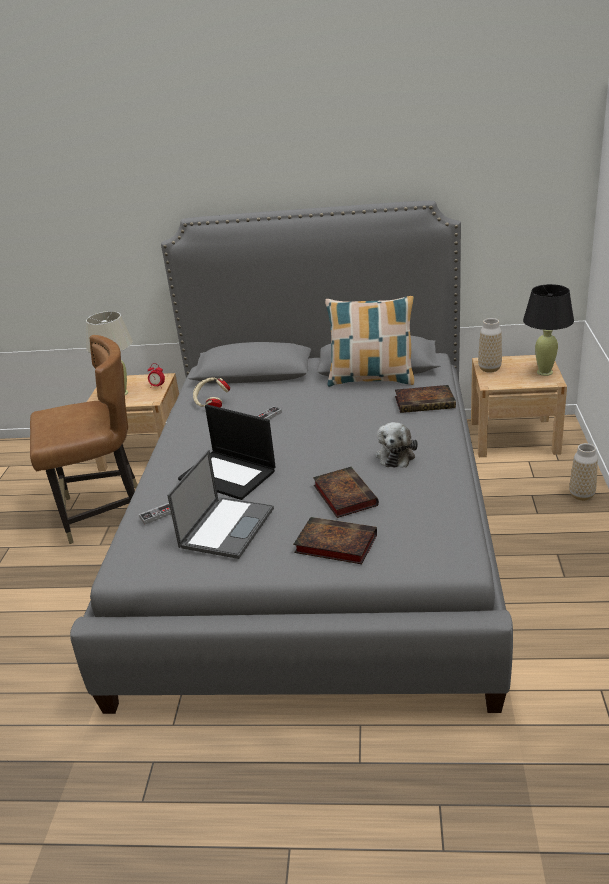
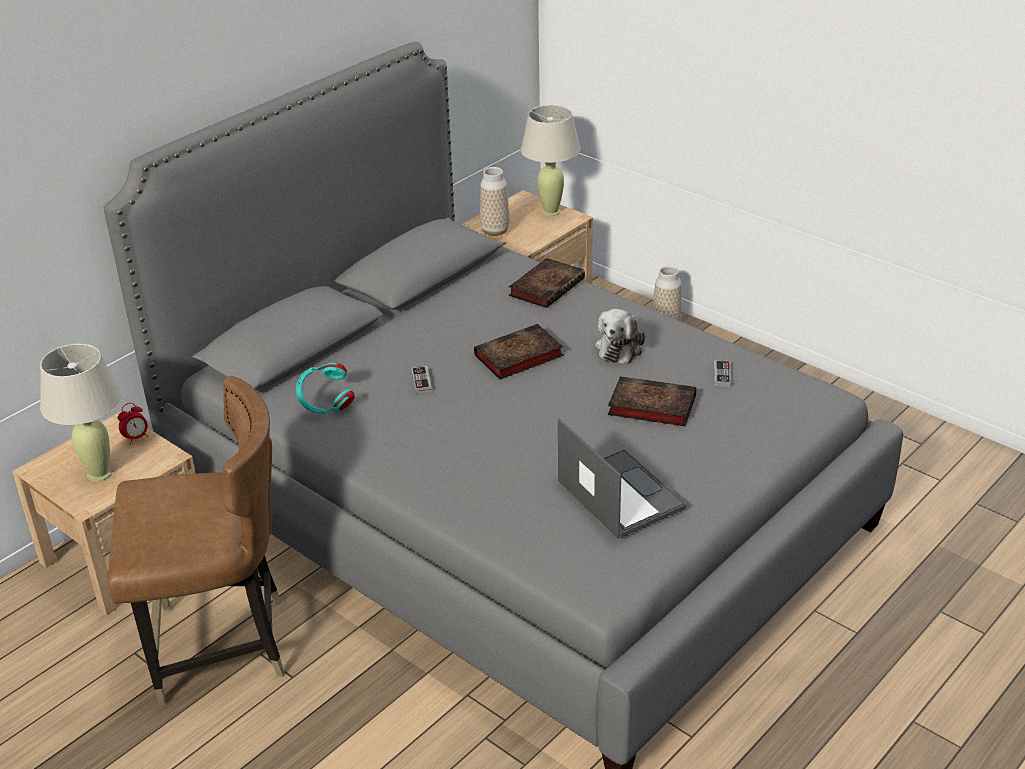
camera: 55 degrees left, 5 degrees up
brown chair [30,335,138,544] -> brown chair turned 60 degrees clockwise [108,376,285,706]
game controller [139,503,171,525] -> game controller moved to [714,360,731,387]
laptop [178,404,276,500] -> none
beige headphones [193,377,230,408] -> turquoise headphones [296,363,355,414]
book [293,517,377,564] -> book moved to [474,324,563,380]
pillow [325,296,414,387] -> none
plush toy [375,422,418,468] -> plush toy turned 60 degrees clockwise [595,309,645,364]
black table lamp [523,284,574,376] -> beige table lamp [521,105,580,216]

